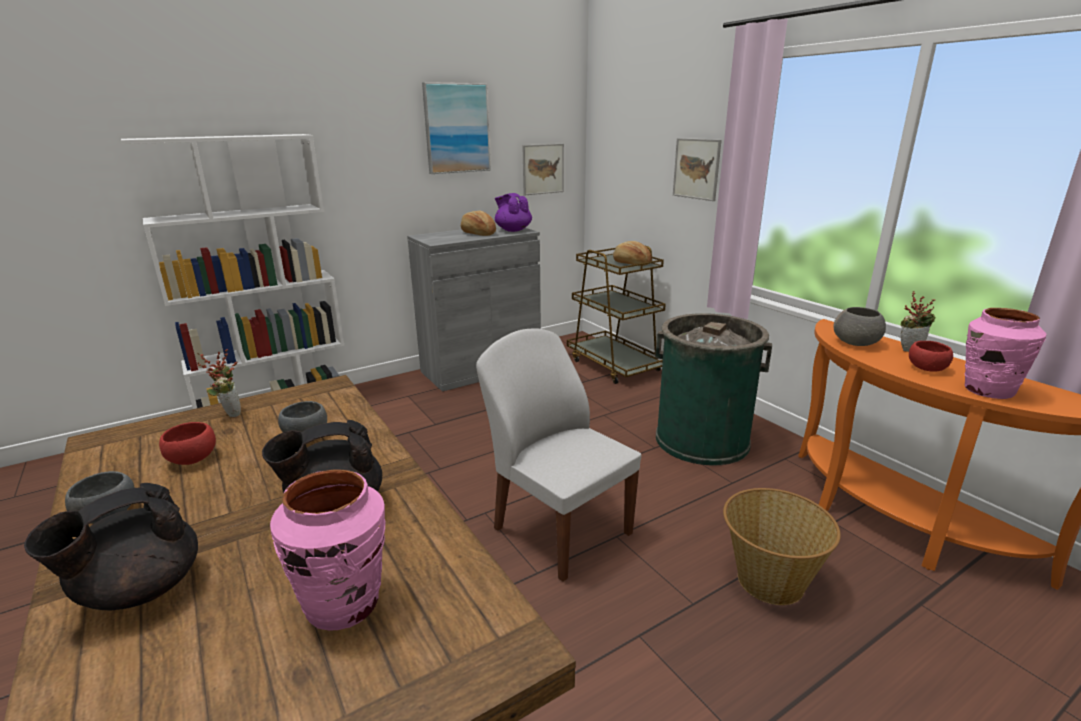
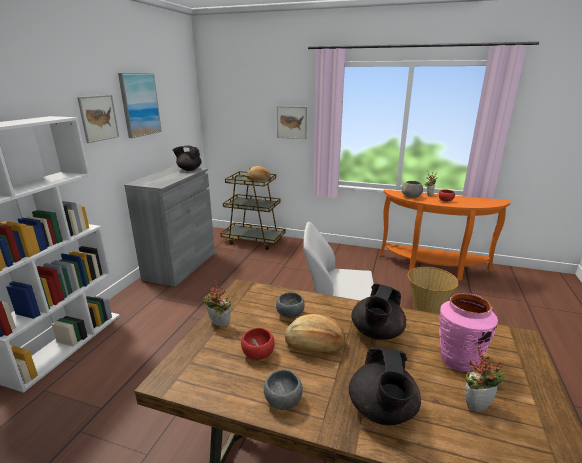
camera: 40 degrees left, 0 degrees up
bread [461,211,496,236] -> bread moved to [285,314,346,352]
purple teapot [495,193,532,232] -> black teapot [173,146,202,171]
picture [522,144,564,196] -> picture moved to [77,95,119,143]
green trash can [655,313,772,466] -> none
pink vase [965,308,1046,399] -> none
none -> potted plant [465,344,504,412]

